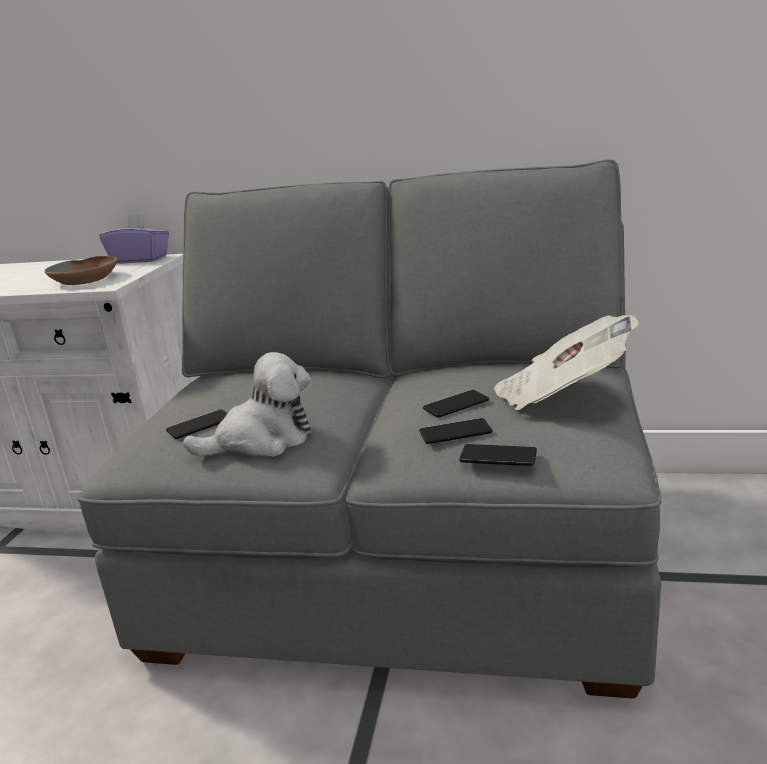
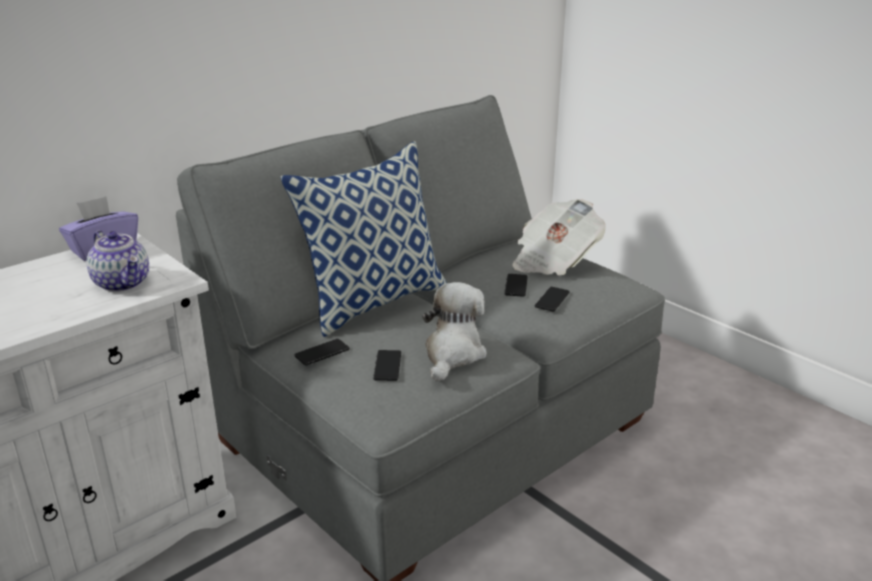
camera: 55 degrees left, 5 degrees up
brown bowl [44,256,117,285] -> teapot [87,230,149,292]
phone [459,444,537,466] -> phone moved to [294,339,350,366]
none -> pillow [280,141,447,337]

